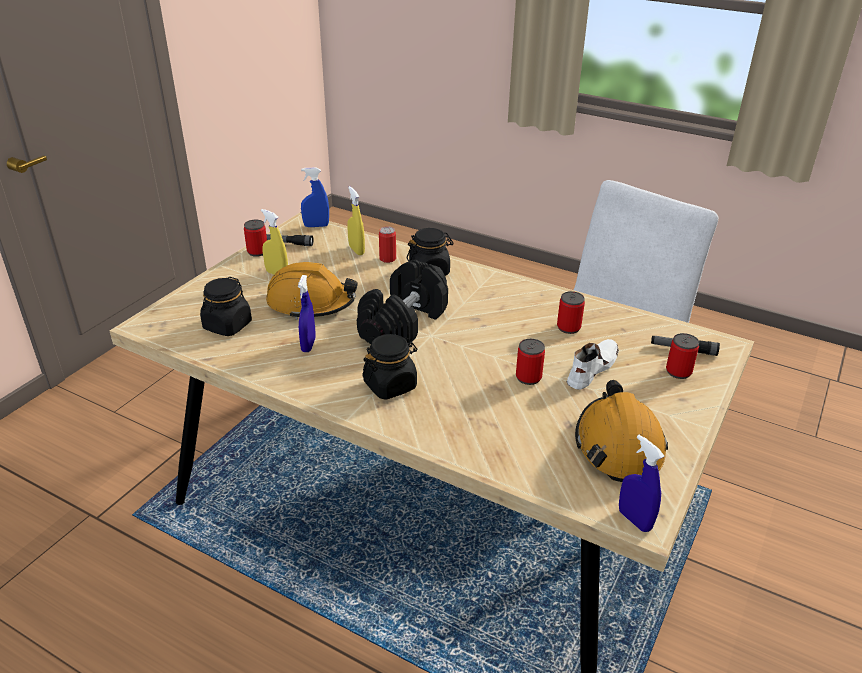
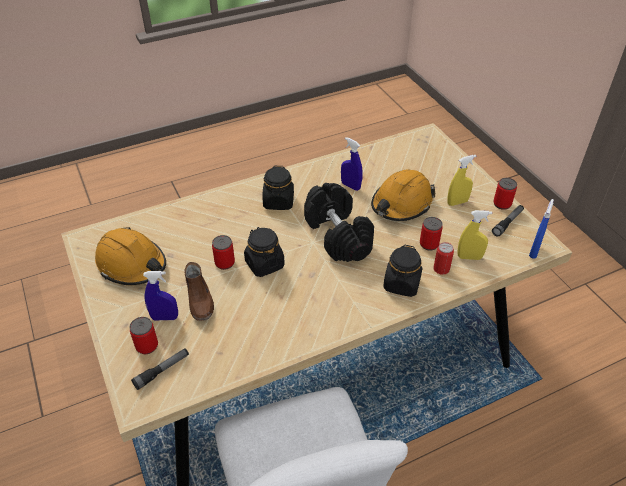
camera: 125 degrees right, 10 degrees up
black jar [200,277,252,336] -> black jar moved to [244,227,285,277]
can [557,291,585,334] -> can moved to [420,217,443,251]
white shoe [567,339,619,390] -> brown shoe [185,262,214,321]
blue spray bottle [619,435,664,532] -> blue spray bottle moved to [143,271,178,320]

